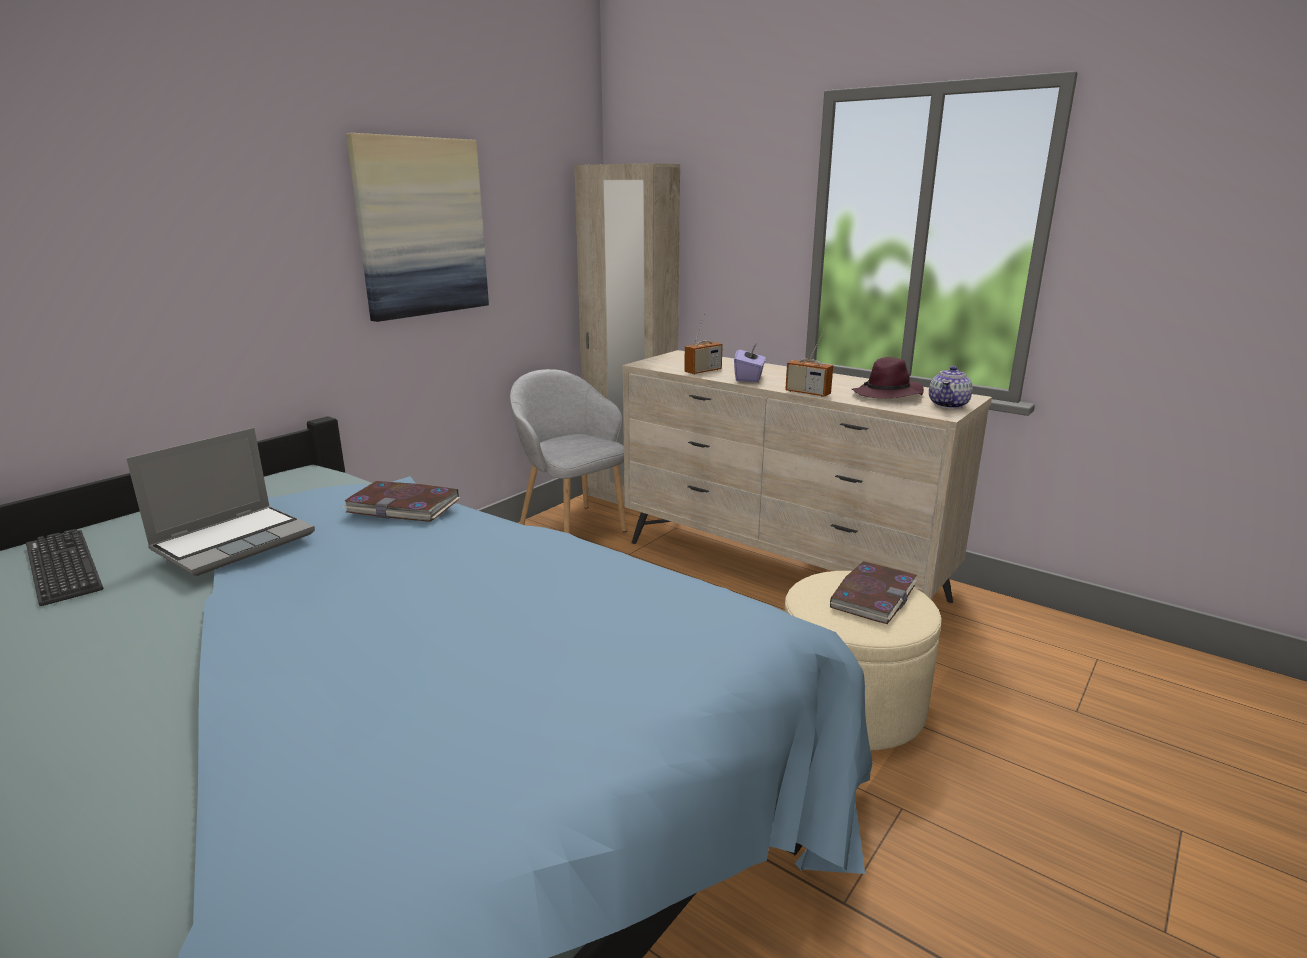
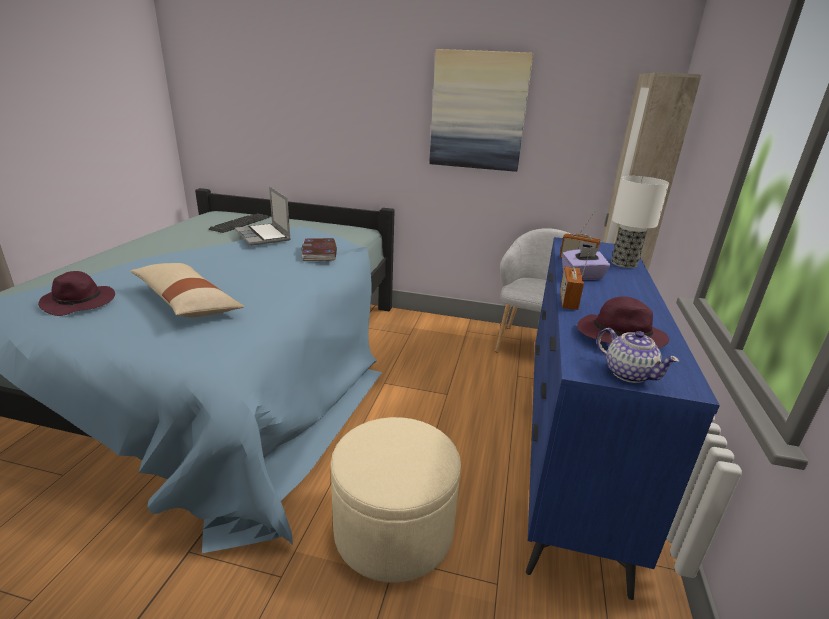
camera: 65 degrees right, 5 degrees up
laptop [126,428,315,576] -> laptop turned 45 degrees clockwise [235,186,291,246]
beige dresser [622,350,992,603] -> blue dresser [526,237,720,600]
book [830,561,917,624] -> none
teapot [929,366,973,409] -> teapot turned 135 degrees counterclockwise [597,328,679,383]
none -> purple hat [38,271,115,316]
none -> beige pillow [130,263,244,318]
none -> table lamp [611,176,669,268]

